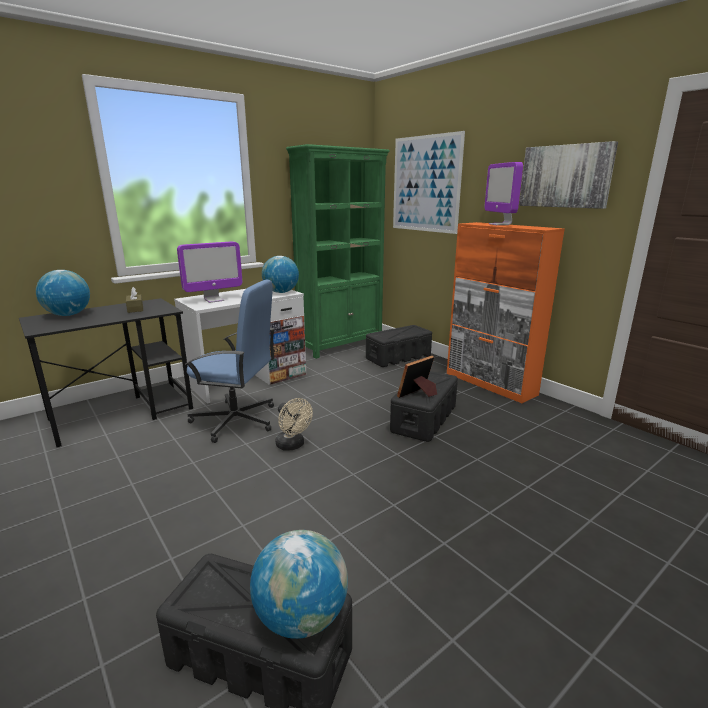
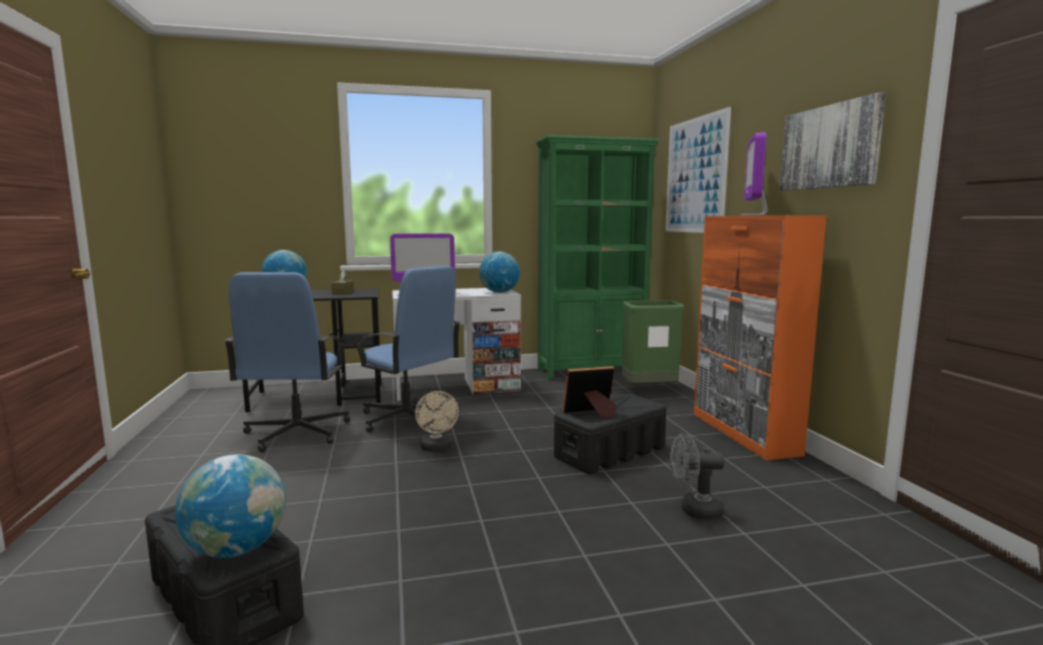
camera: 25 degrees right, 10 degrees down
black storage box [366,325,432,367] -> green trash can [622,300,684,383]
none -> blue office chair [224,272,350,452]
none -> grey fan [670,433,725,520]

